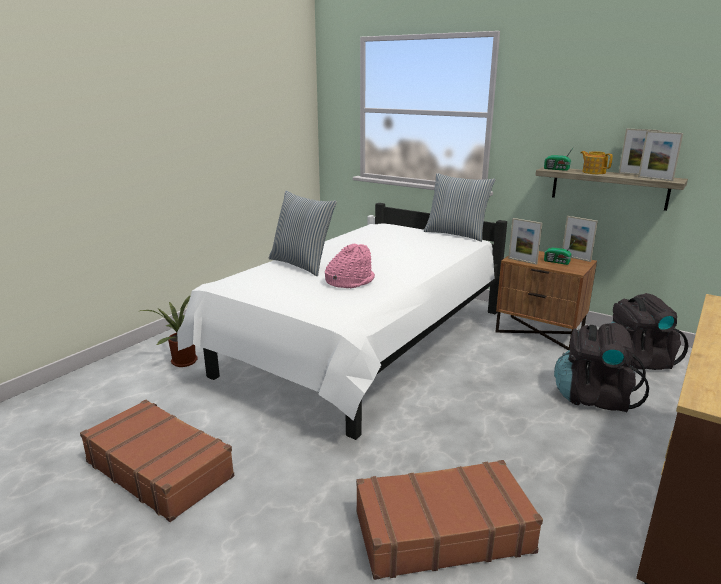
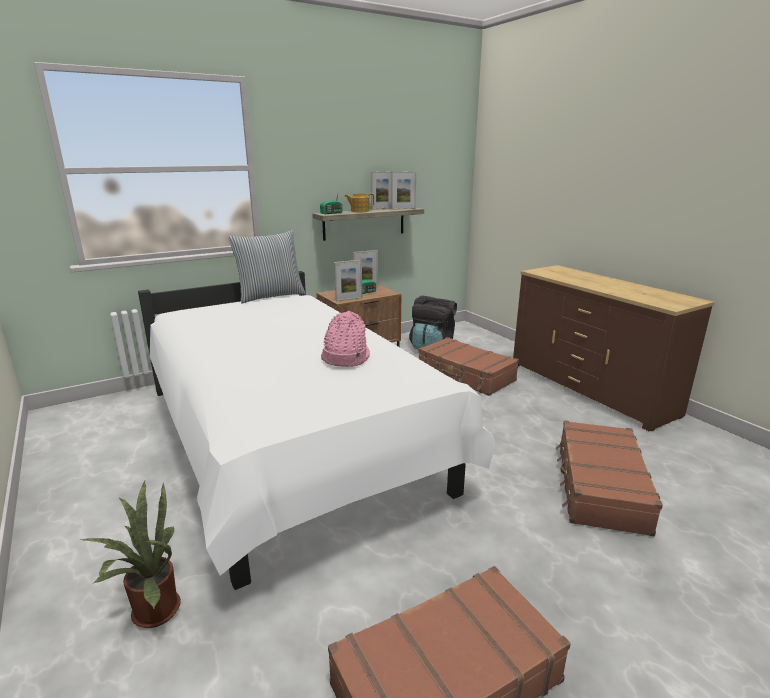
camera: 65 degrees left, 0 degrees up
pillow [269,191,337,276] -> none
black backpack [554,323,649,412] -> brown suitcase [418,337,519,396]

